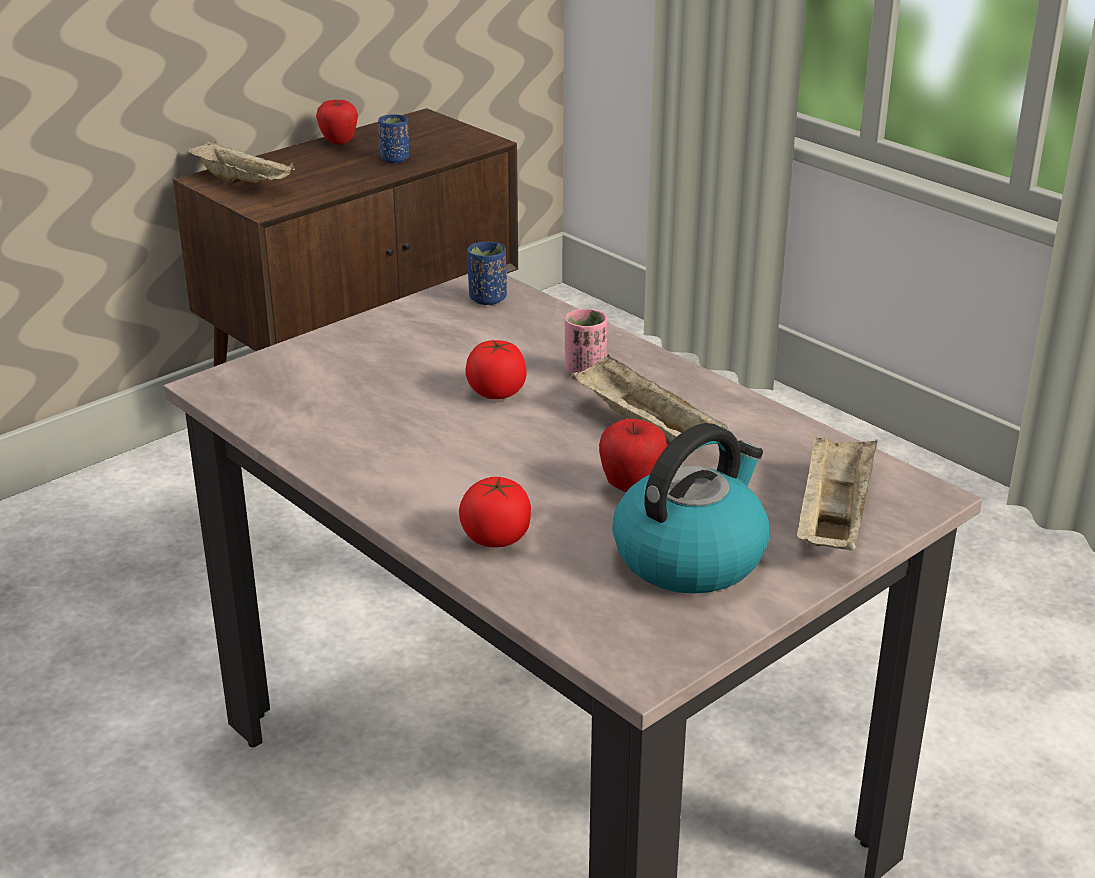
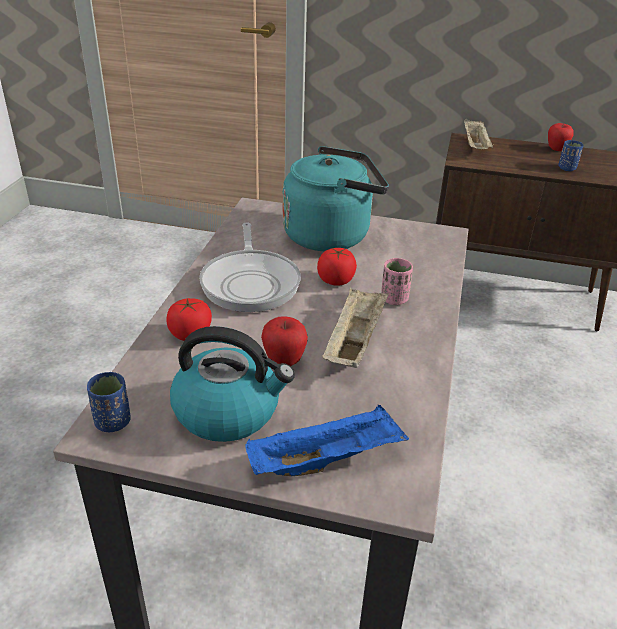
camera: 55 degrees right, 5 degrees up
blue cup [467,242,507,305] -> blue cup moved to [87,372,131,432]
beige tray [796,434,877,551] -> blue tray [245,405,409,476]
none -> frying pan [199,222,301,312]
none -> turquoise kettle [282,146,389,251]

